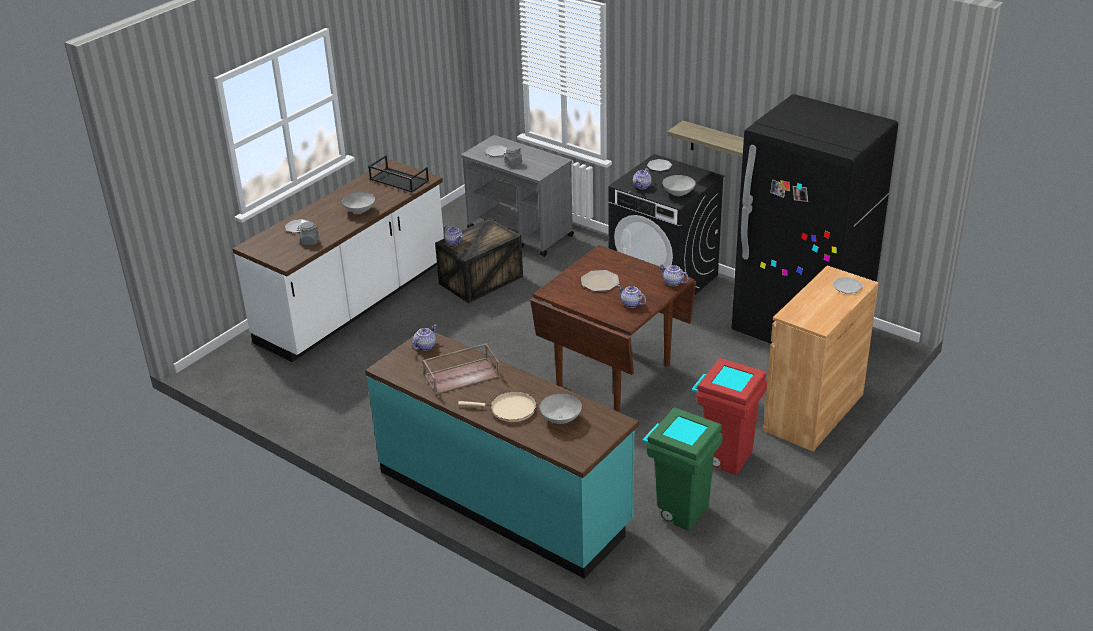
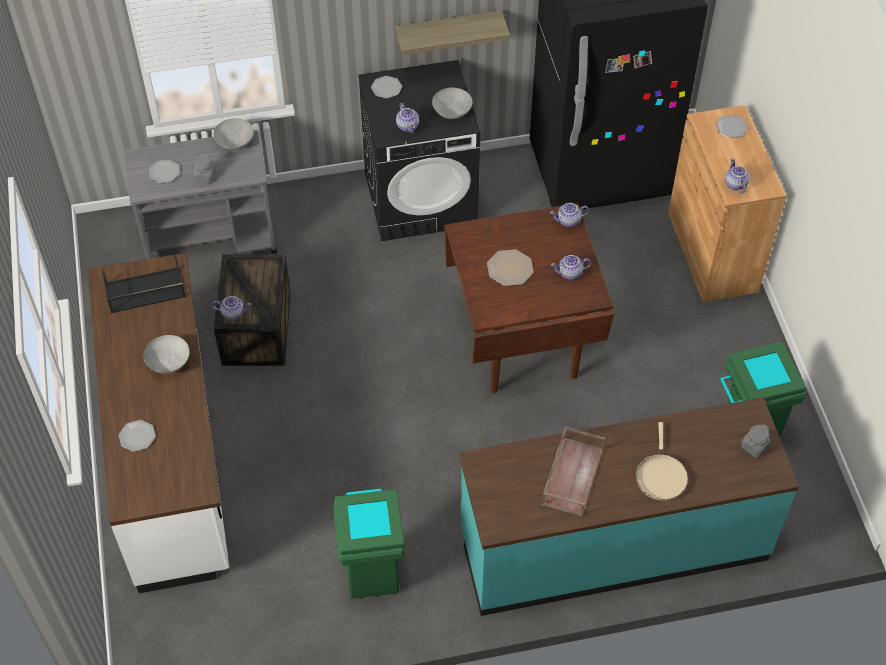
camera: 50 degrees left, 20 degrees up
grey jar [297,222,320,245] -> grey jar moved to [741,424,771,458]
teapot [412,324,437,351] -> teapot moved to [725,158,750,194]
beige frying pan [458,391,536,422] -> beige frying pan turned 135 degrees clockwise [636,422,688,501]
grey bowl [539,394,582,424] -> grey bowl moved to [214,118,254,150]
red trash can [691,358,767,475] -> none
none -> green trash can [333,489,405,599]

